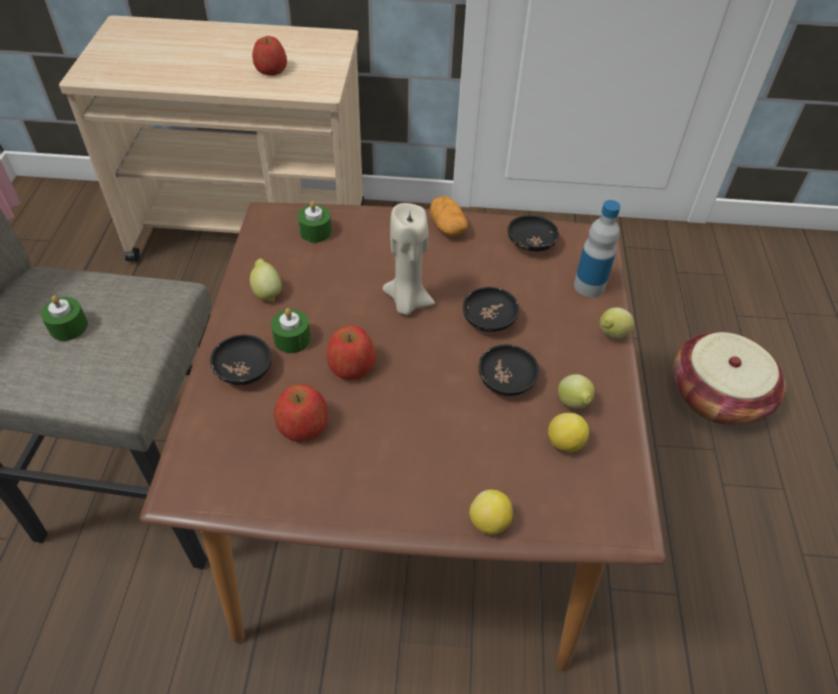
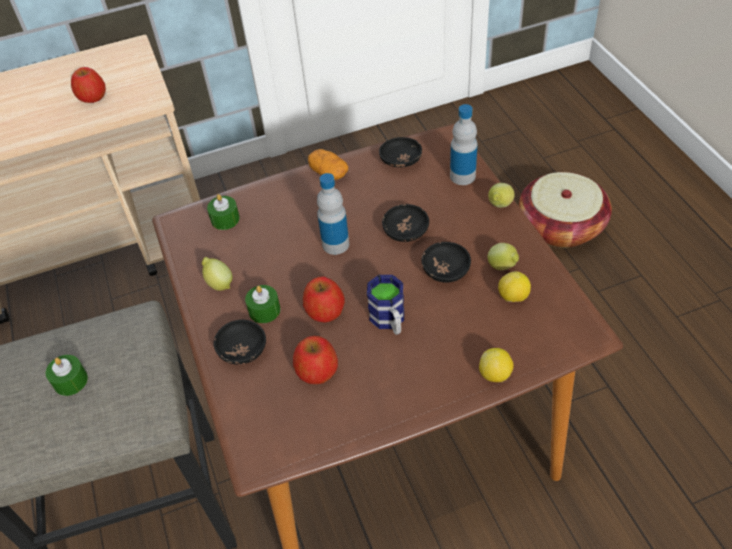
camera: 20 degrees left, 0 degrees up
beige candle [383,203,435,315] -> bottle [317,173,349,255]
none -> mug [367,275,404,335]

